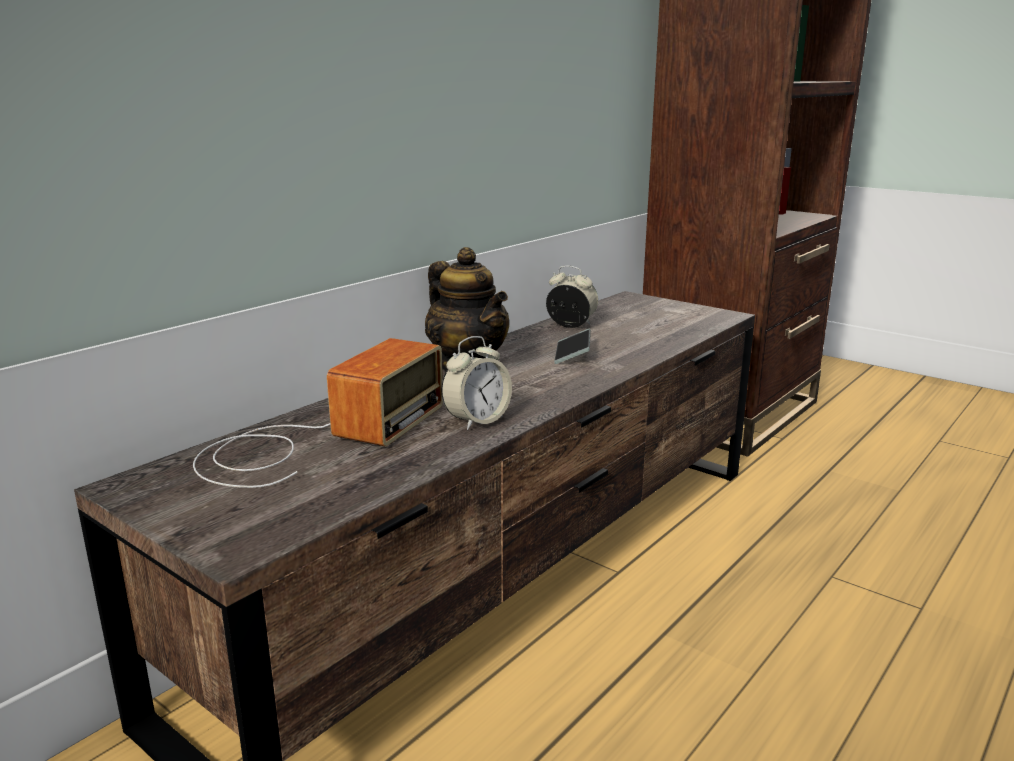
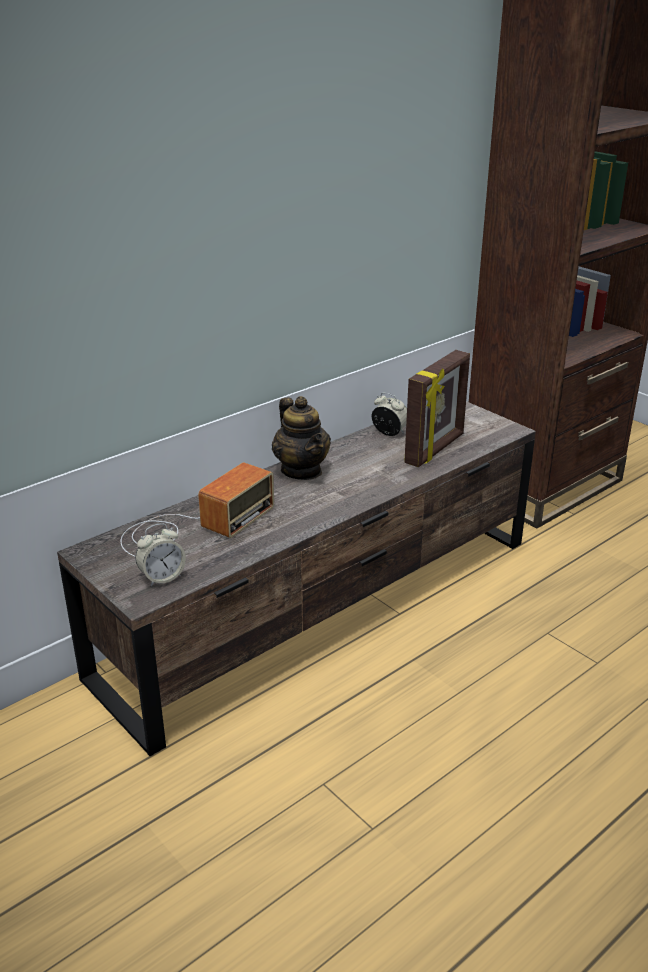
camera: 10 degrees right, 10 degrees up
alarm clock [441,336,512,430] -> alarm clock moved to [135,523,186,586]
phone [554,329,591,364] -> none
none -> picture frame [404,350,470,467]

